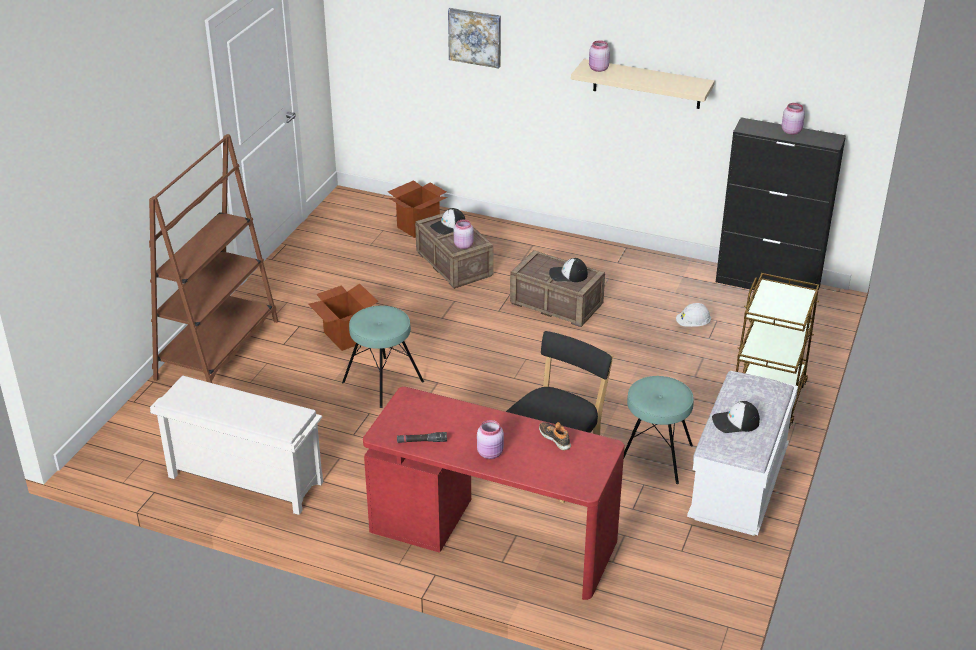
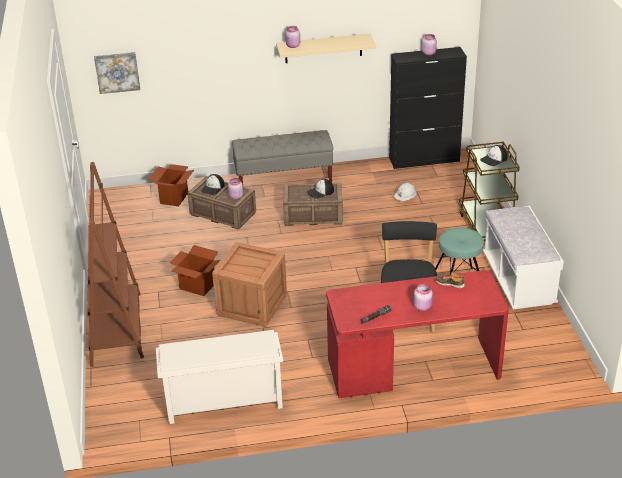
camera: 30 degrees left, 0 degrees up
turquoise stool [342,306,424,408] -> crate [212,242,287,327]
picture [448,8,501,68] -> picture moved to [94,52,140,94]
cap [712,401,760,433] -> cap moved to [480,145,508,166]
none -> grey bench [232,130,333,184]

